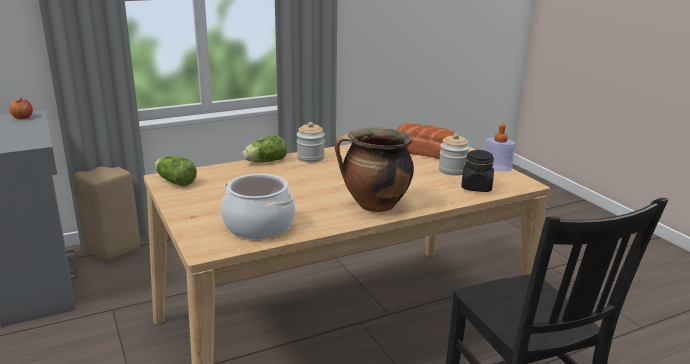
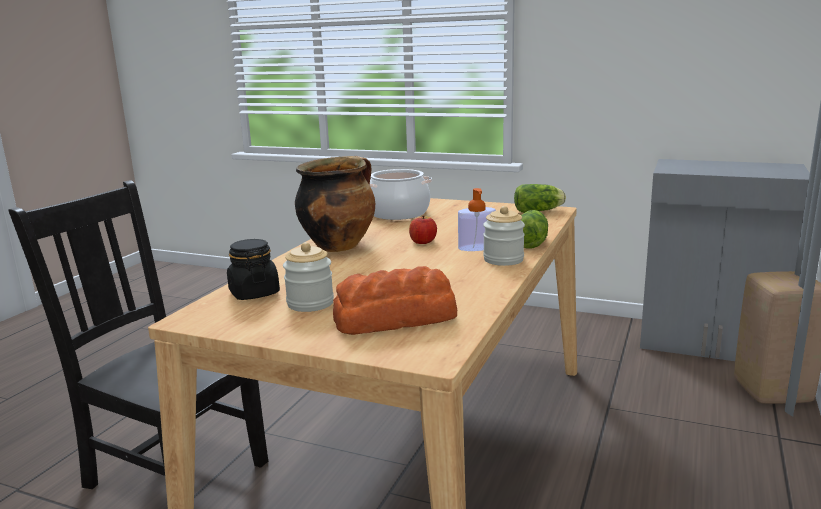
camera: 140 degrees right, 5 degrees down
apple [9,98,33,119] -> apple moved to [409,215,437,244]
soap dispenser [485,123,515,172] -> soap dispenser moved to [458,188,496,251]

